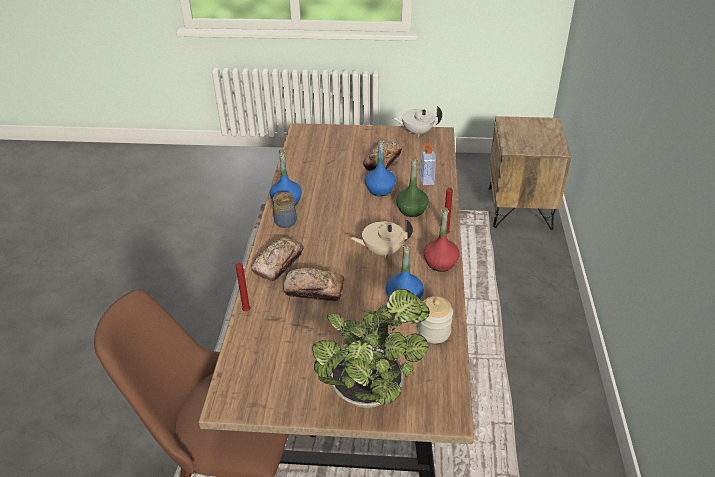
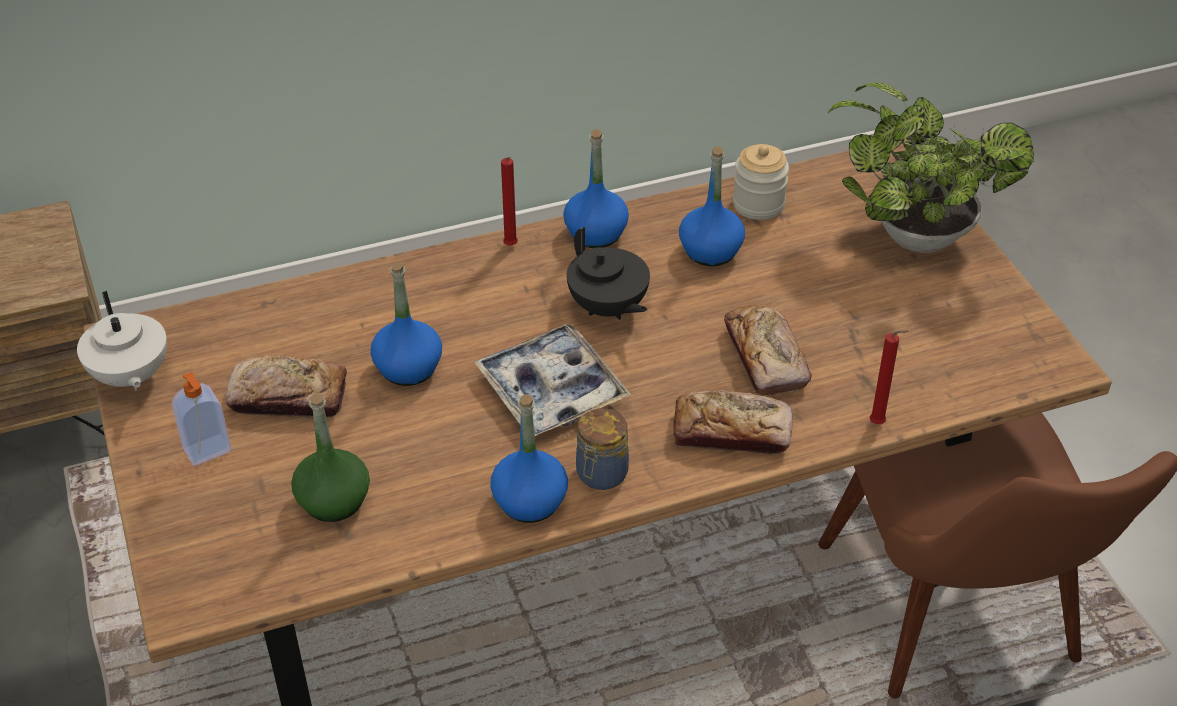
camera: 115 degrees left, 5 degrees up
beige teapot [350,219,413,258] -> black teapot [567,227,650,320]
green bottle [396,157,429,217] -> green bottle moved to [291,393,370,522]
soap dispenser [420,143,436,185] -> soap dispenser moved to [172,372,231,466]
red bottle [424,208,460,272] -> blue bottle [563,129,629,248]
none -> tray [474,324,631,436]

